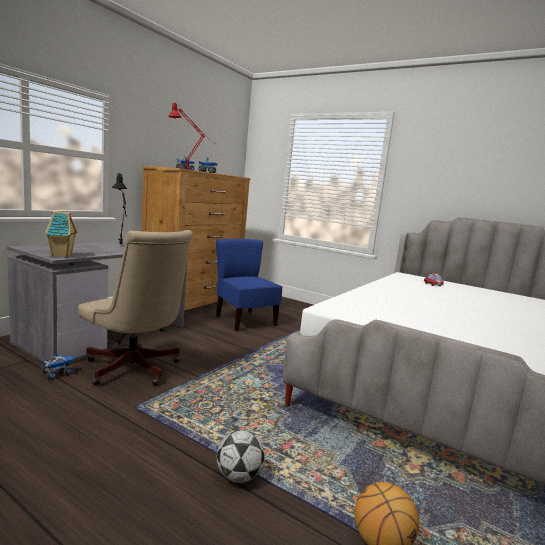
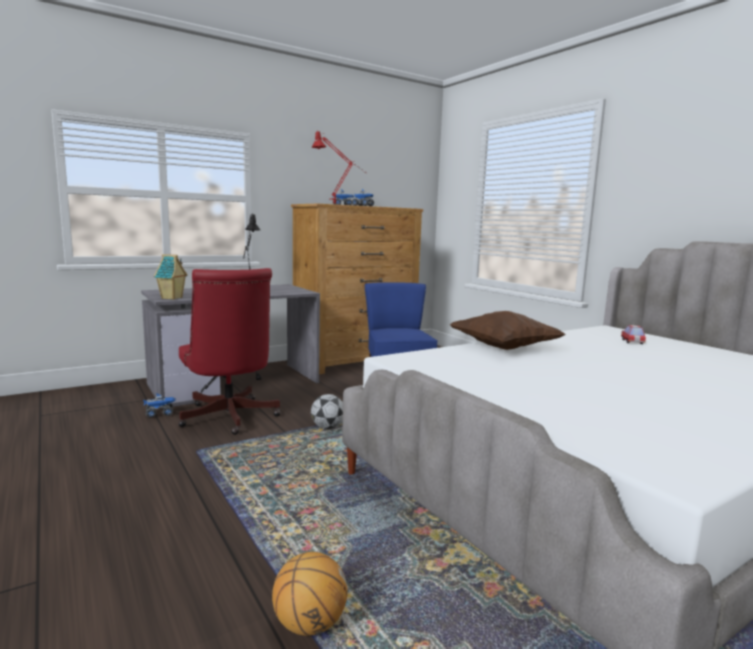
camera: 25 degrees right, 0 degrees up
beige office chair [78,230,193,386] -> red office chair [178,268,281,435]
football [217,430,265,483] -> football moved to [311,394,343,429]
none -> brown pillow [450,311,566,350]

